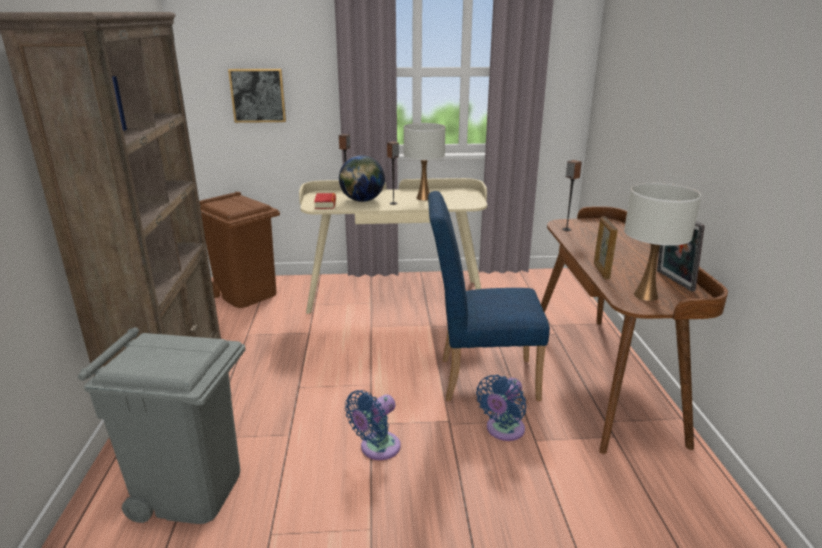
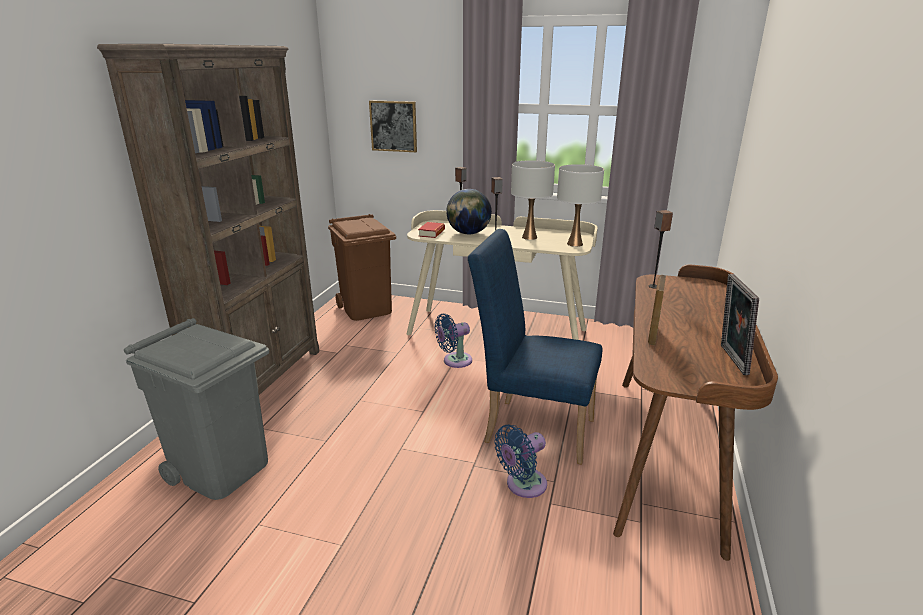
camera: 20 degrees right, 0 degrees up
blue fan [345,390,401,460] -> blue fan moved to [435,314,472,368]
white table lamp [624,183,701,301] -> white table lamp moved to [557,164,604,247]

